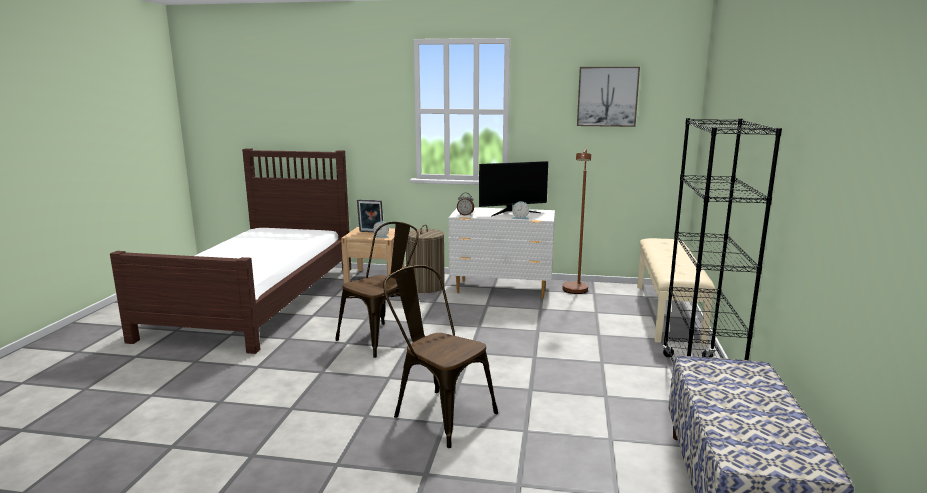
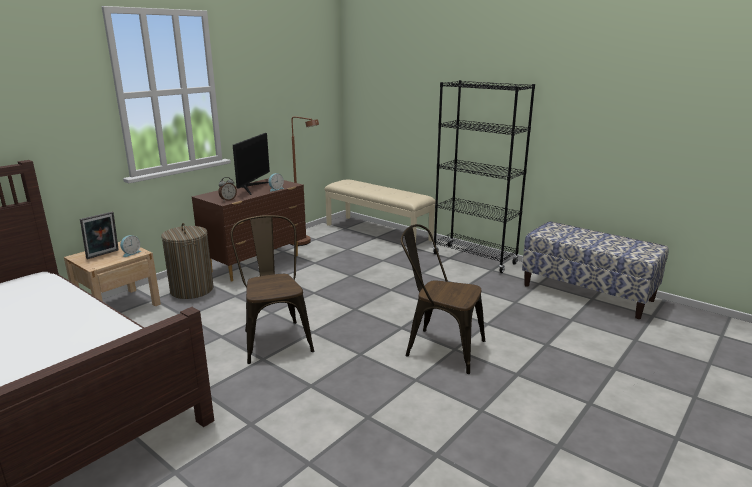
camera: 60 degrees left, 5 degrees up
brown chair [383,265,498,448] -> brown chair turned 45 degrees clockwise [400,224,485,374]
white dresser [449,207,555,298] -> brown dresser [192,178,306,282]
picture [577,67,640,127] -> none

